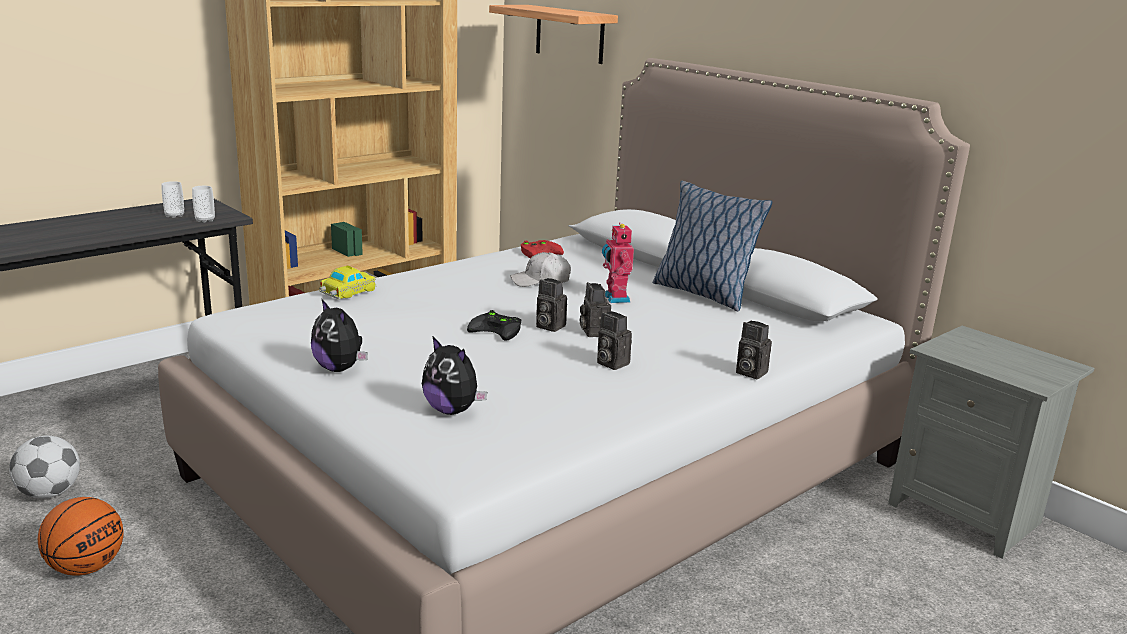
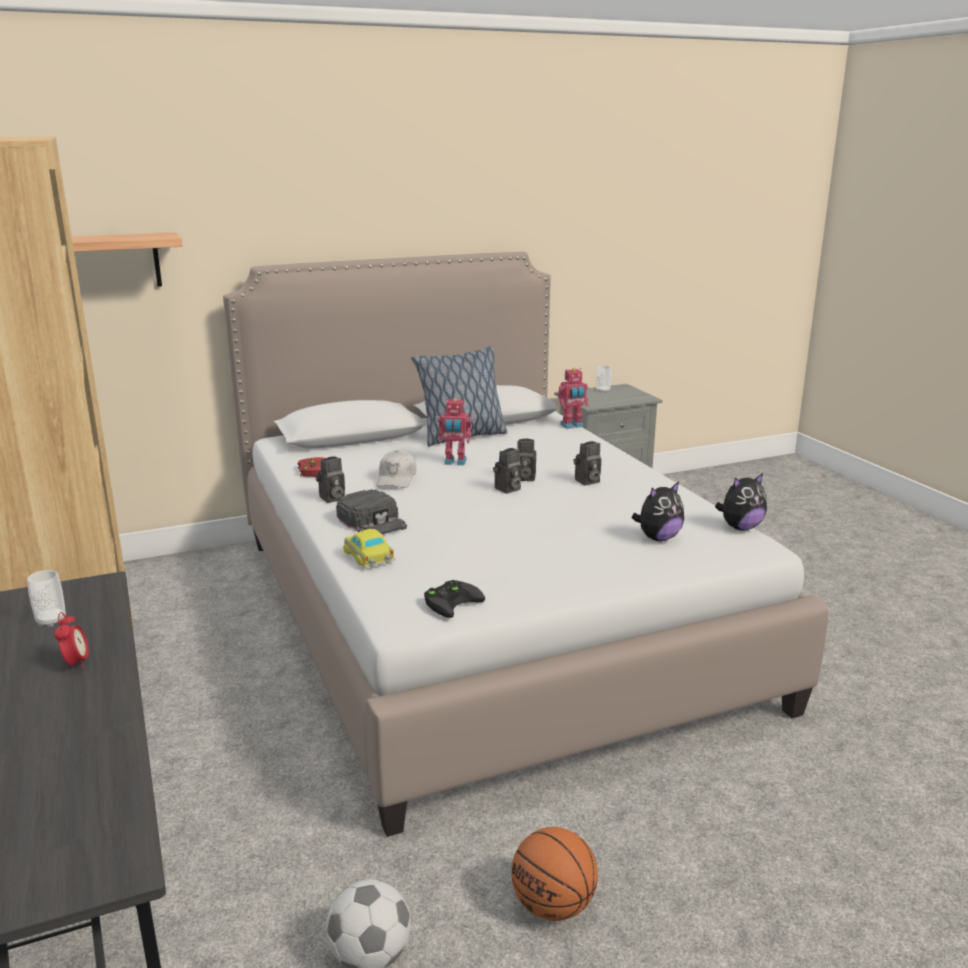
camera: 70 degrees left, 0 degrees up
cup [192,186,215,223] -> cup moved to [596,366,611,393]
plush toy [311,298,368,372] -> plush toy moved to [715,473,767,530]
black game controller [467,310,521,341] -> black game controller moved to [424,580,485,618]
camera [736,321,772,379] -> camera moved to [315,456,345,503]
none -> alarm clock [54,612,89,669]
none -> black cap [336,489,407,534]
none -> toy robot [557,368,589,429]

